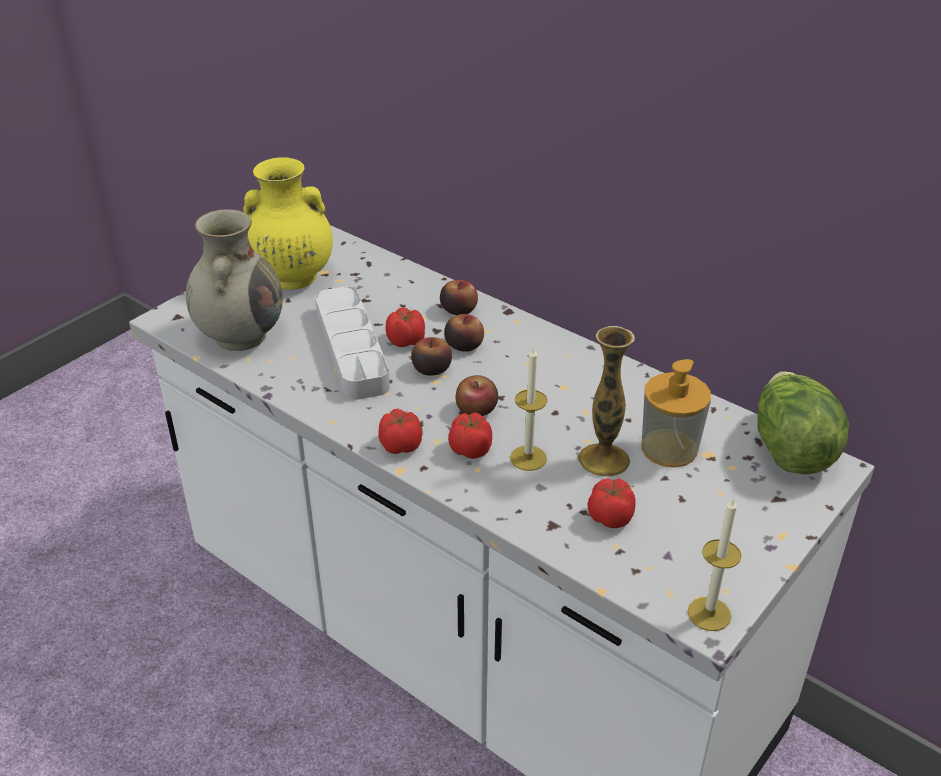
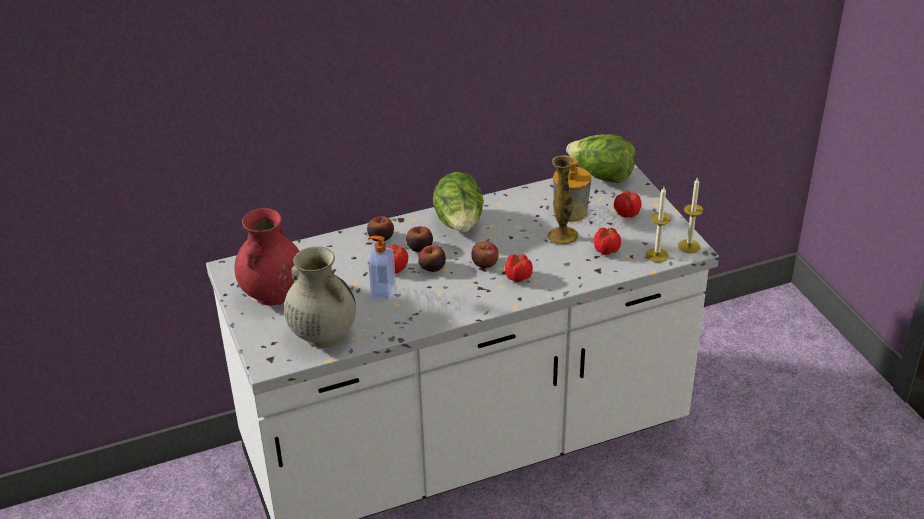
camera: 60 degrees left, 0 degrees up
yellow vase [243,158,333,290] -> red vase [234,208,299,305]
grey tray [315,287,390,400] -> soap dispenser [368,236,396,301]
tomato [378,409,422,454] -> tomato moved to [614,191,642,218]
candle [510,346,547,471] -> candle moved to [646,187,671,262]
none -> lettuce [433,172,484,232]

